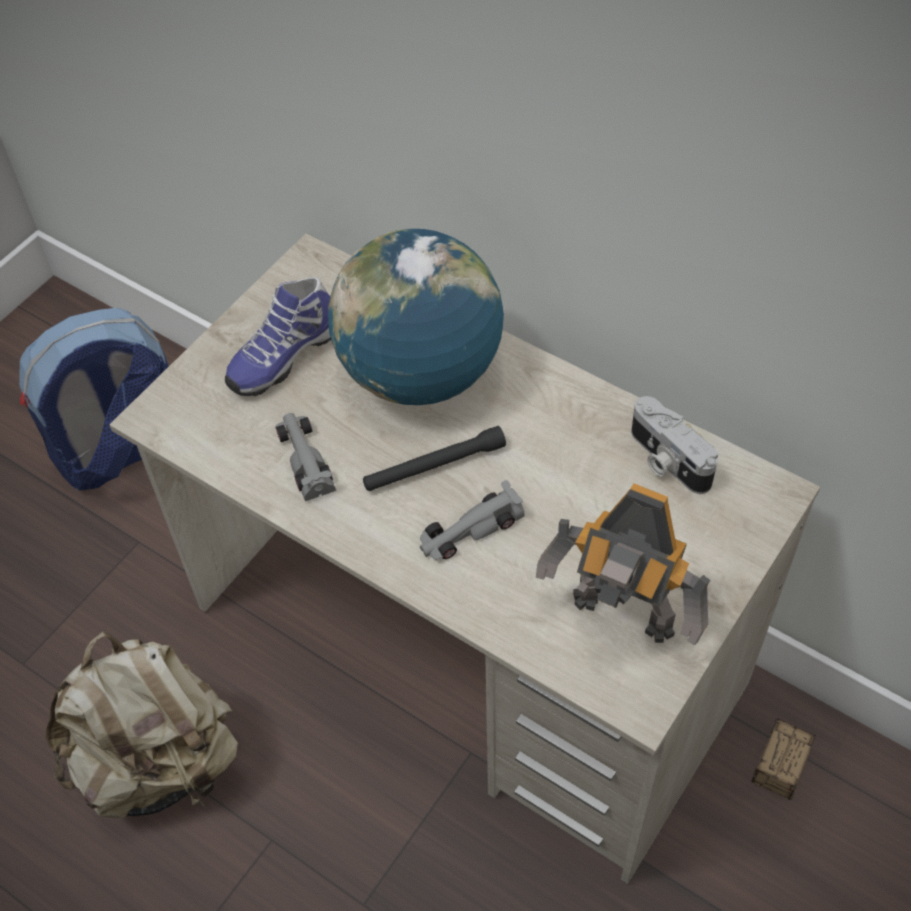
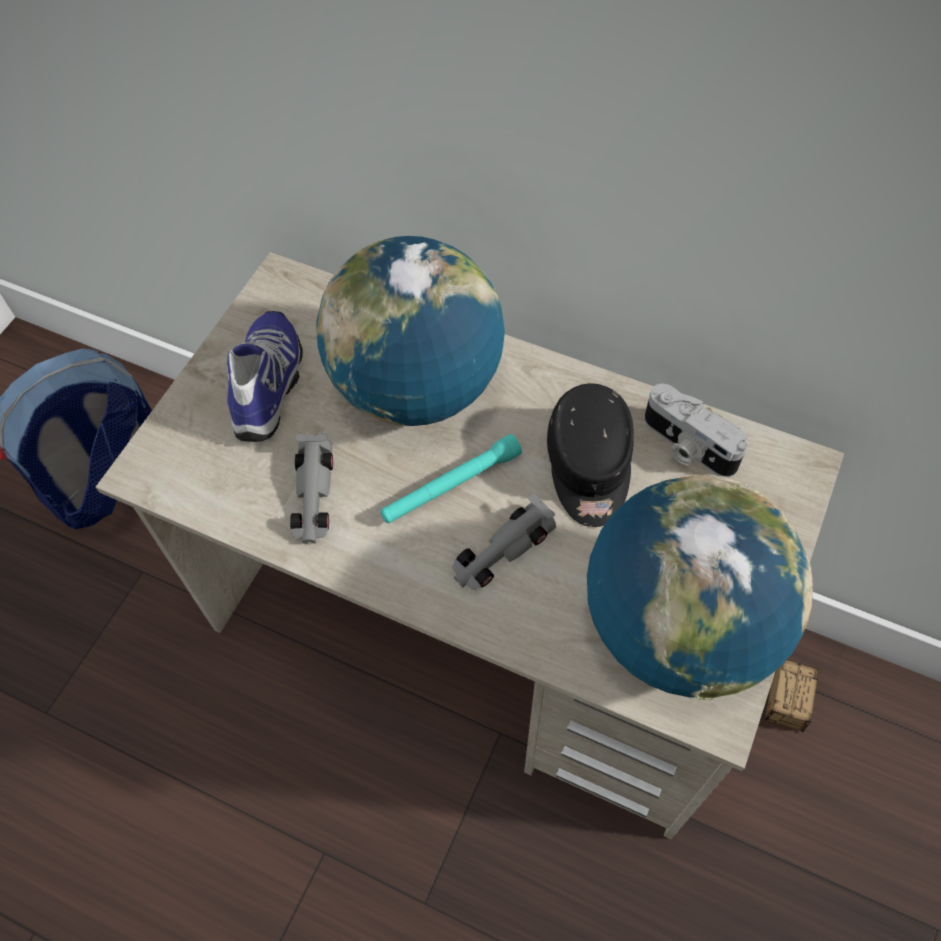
camera: 10 degrees left, 5 degrees up
beige backpack [46,631,238,818] -> none
shoe [225,277,331,396] -> shoe turned 150 degrees clockwise [227,311,303,442]
grey toy car [275,413,336,501] -> grey toy car turned 150 degrees counterclockwise [290,433,333,544]
black flashlight [363,426,506,491] -> turquoise flashlight [380,434,522,523]
toy robot [536,483,710,646] -> globe [587,474,813,700]
none -> black cap [547,383,634,527]

